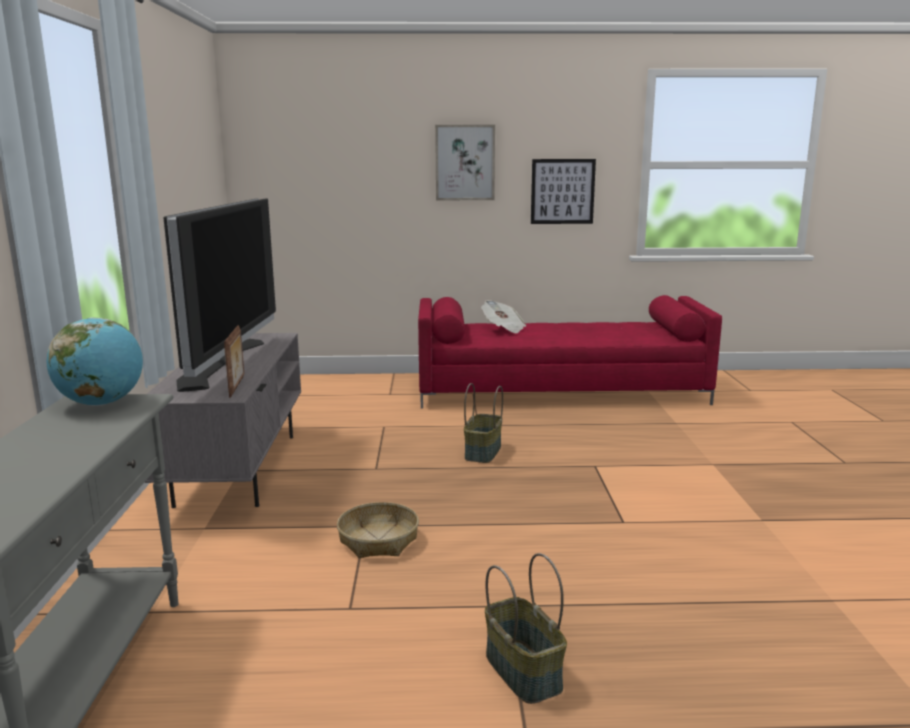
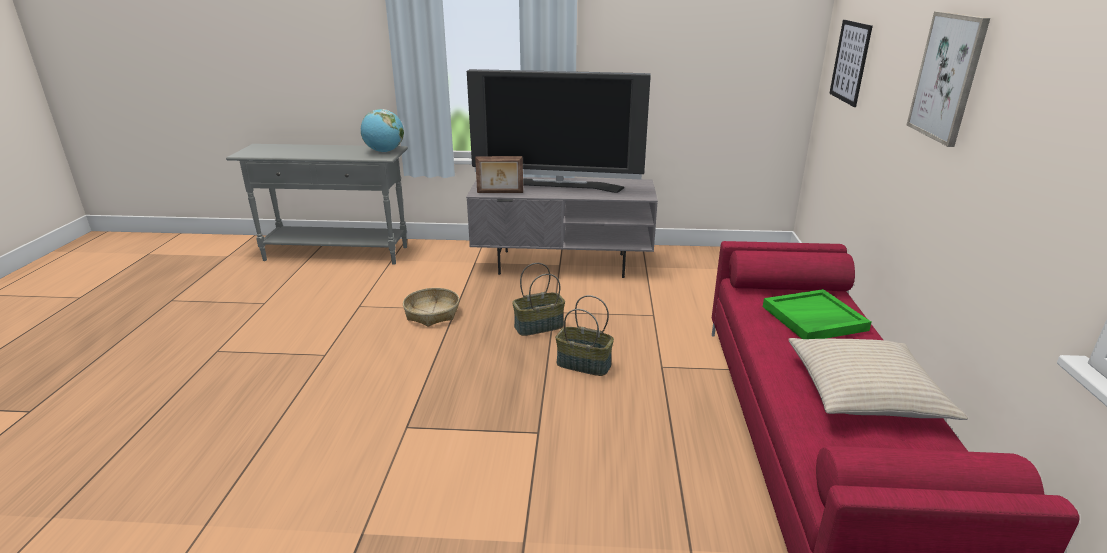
camera: 95 degrees right, 10 degrees up
newspaper [481,300,526,333] -> green tray [763,289,872,339]
basket [485,553,567,704] -> basket moved to [512,263,565,336]
picture [531,159,596,224] -> picture moved to [829,20,873,107]
none -> beige pillow [788,338,968,420]

